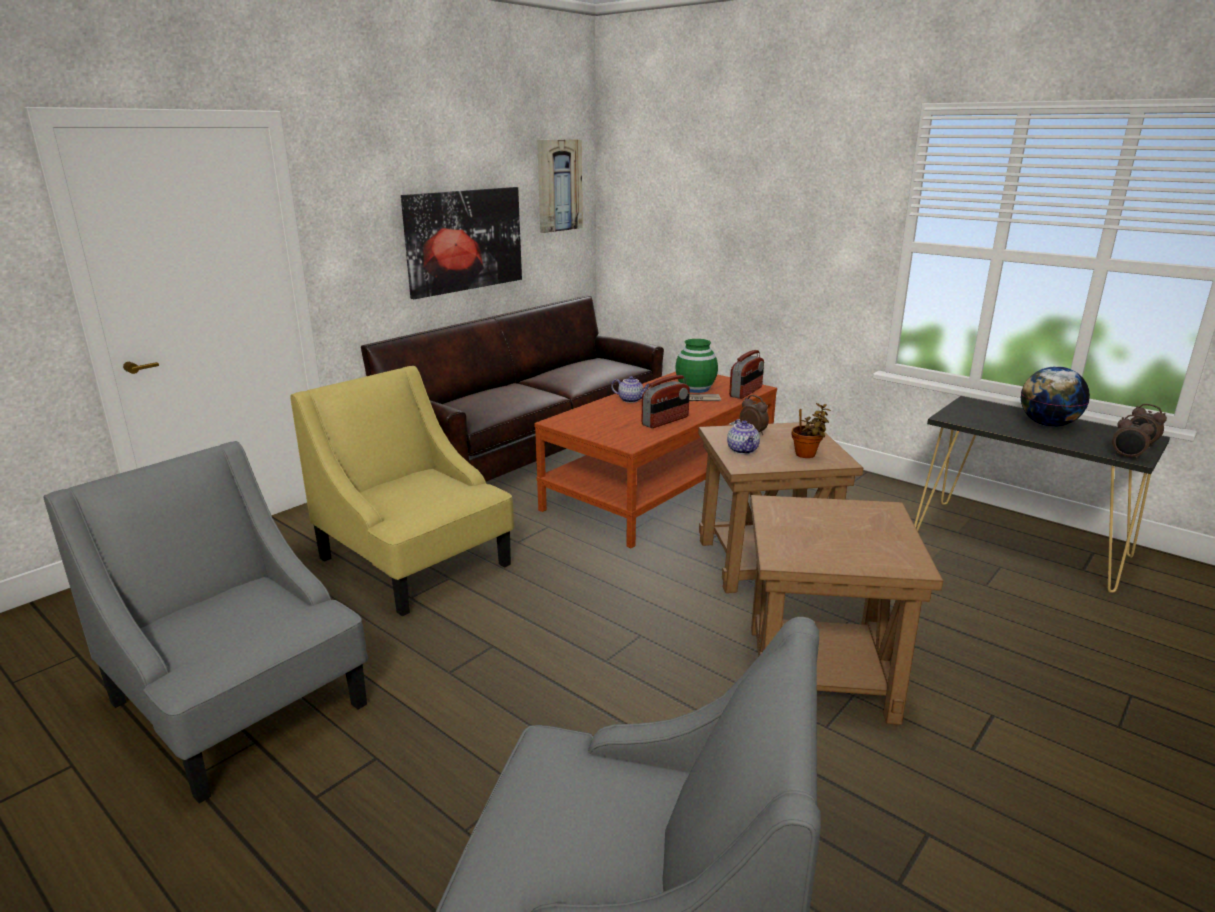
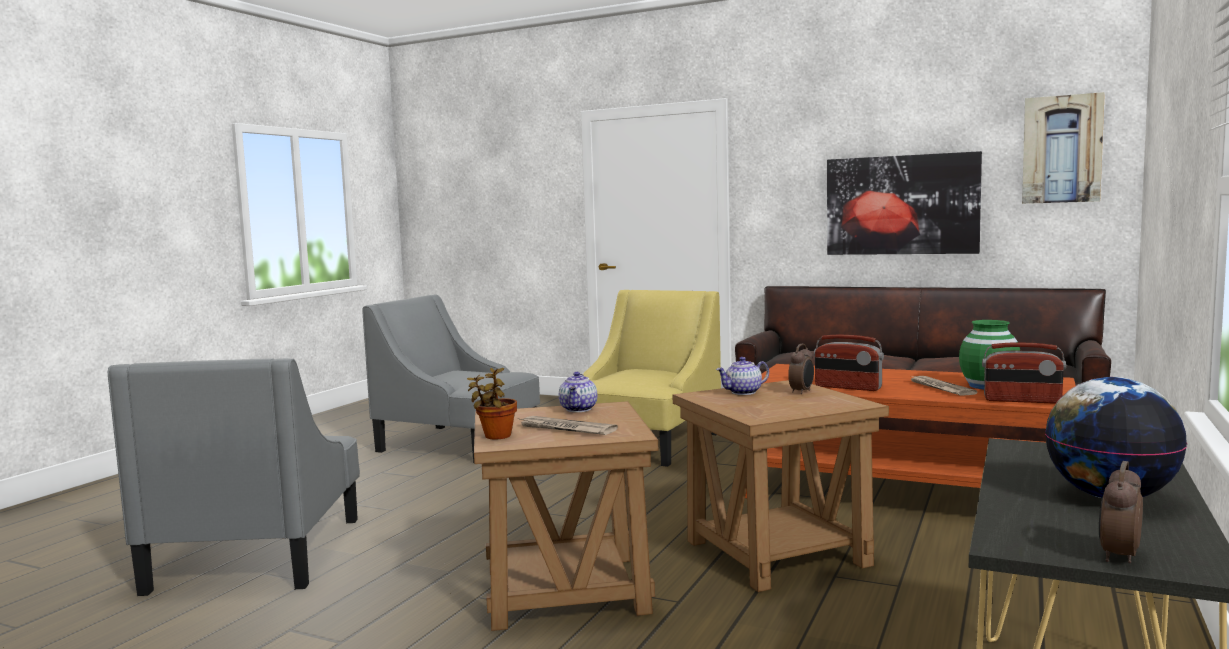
camera: 75 degrees right, 15 degrees down
grey armchair [44,441,368,803] -> grey armchair turned 90 degrees counterclockwise [362,294,540,463]
teapot [611,376,649,403] -> teapot moved to [559,372,597,412]
potted plant [792,403,831,458] -> potted plant moved to [467,368,517,439]
alarm clock [1112,415,1154,460] -> none
none -> newspaper [517,416,618,435]

